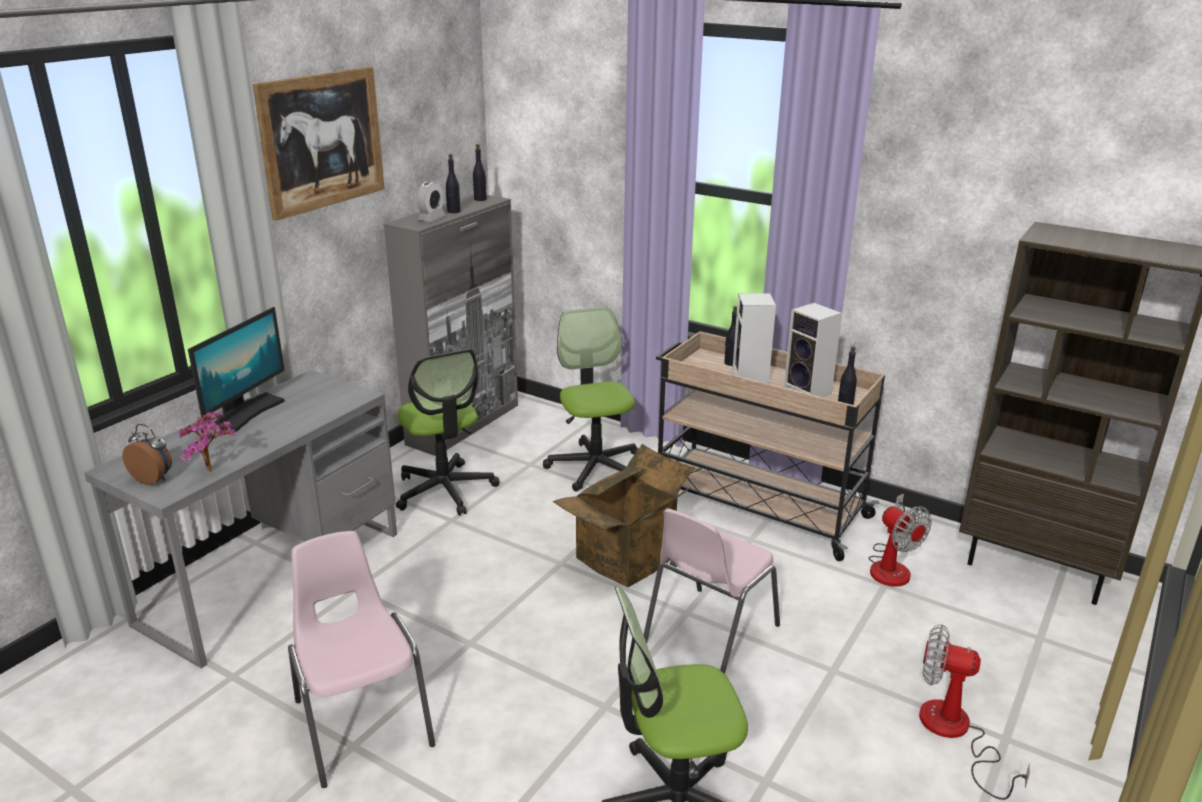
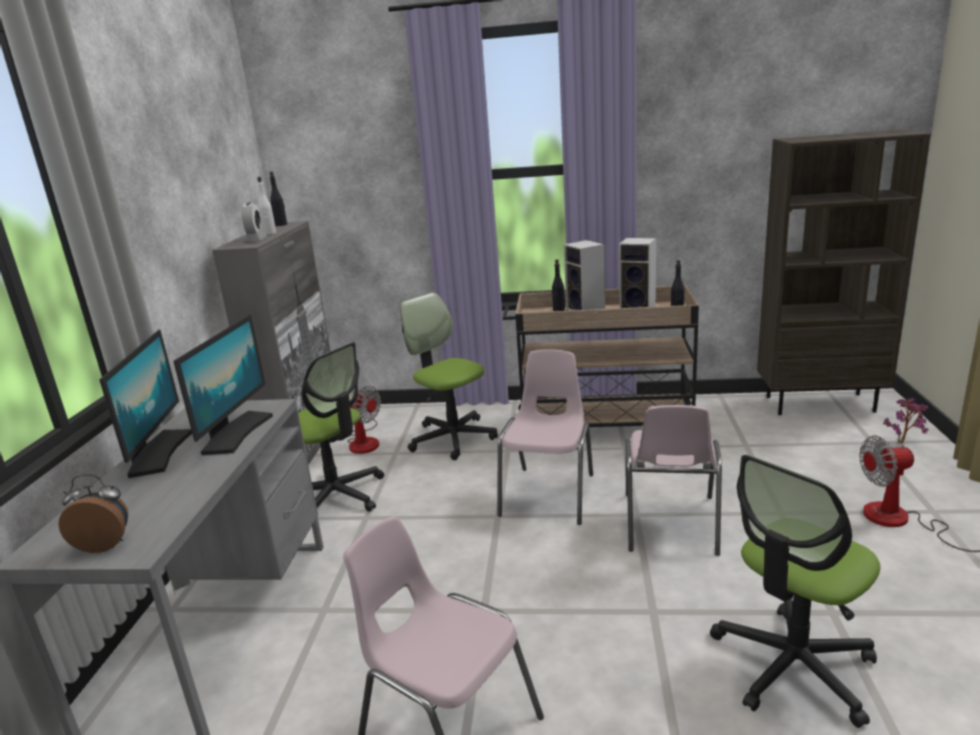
camera: 25 degrees left, 5 degrees down
potted plant [179,411,236,471] -> potted plant moved to [883,398,928,443]
picture [253,66,385,221] -> none
black bottle [446,154,461,213] -> white bottle [257,177,276,235]
cardboard box [553,444,695,587] -> pink chair [497,349,593,525]
fan [868,494,932,587] -> fan moved to [348,386,381,454]
none -> monitor [173,315,273,455]

